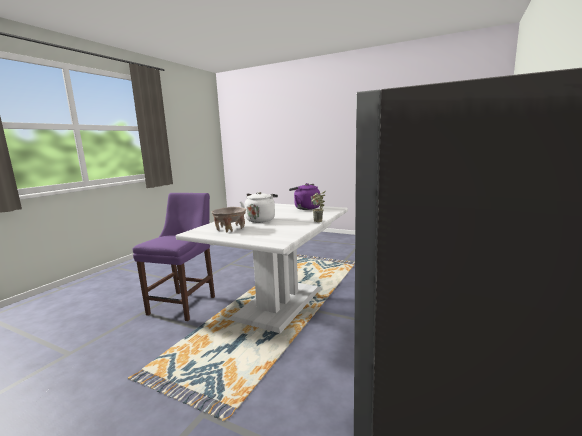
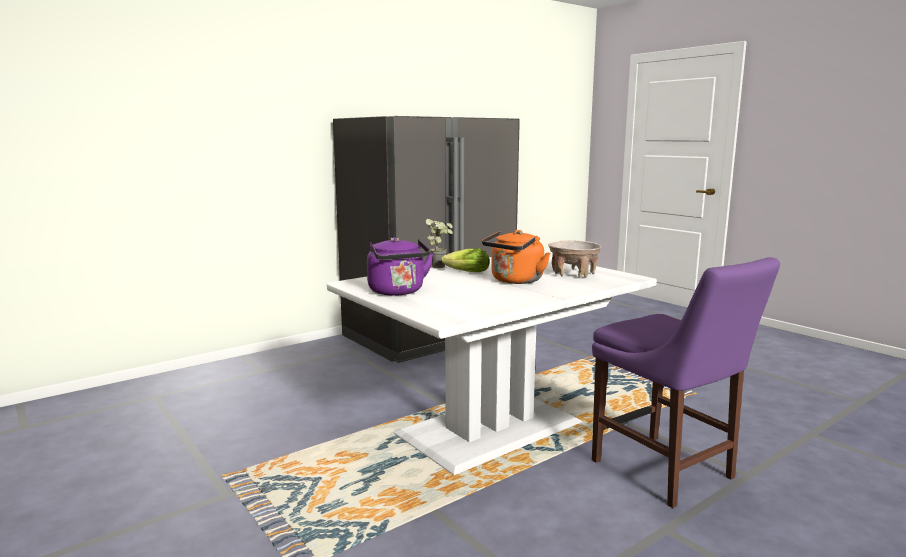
camera: 155 degrees left, 0 degrees up
purple chair [133,193,215,321] -> purple chair turned 75 degrees counterclockwise [592,257,780,508]
white kettle [240,192,278,223] -> orange kettle [482,230,550,284]
none -> lettuce [441,248,489,272]

